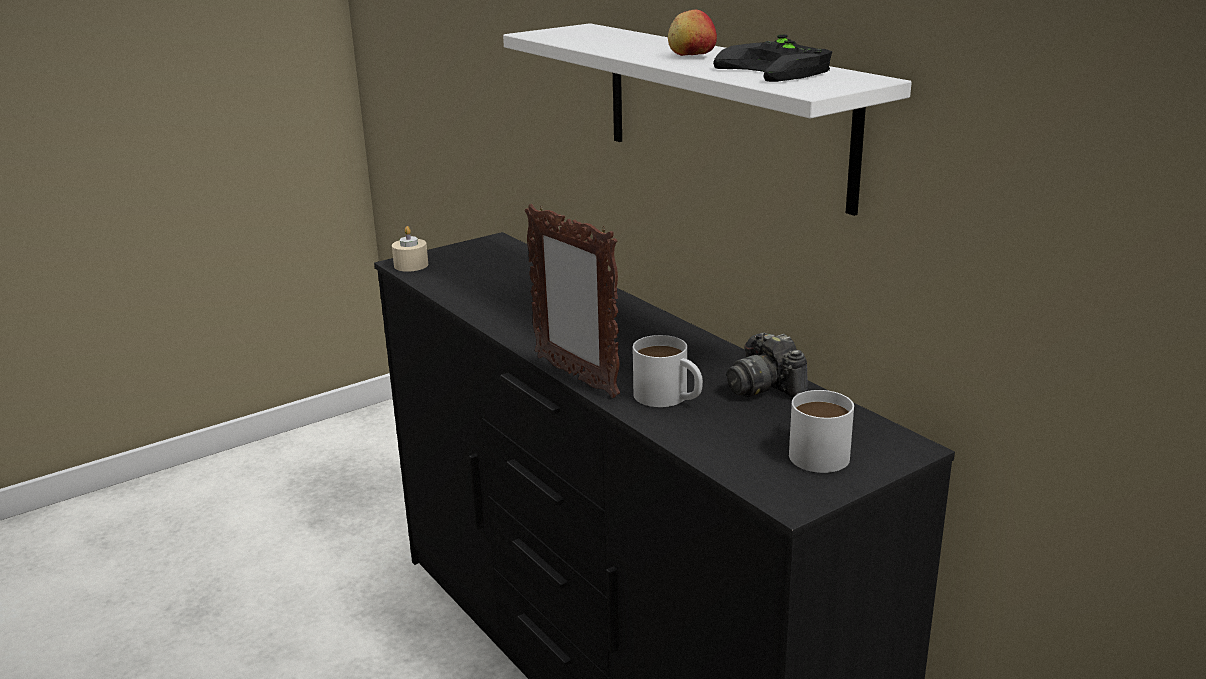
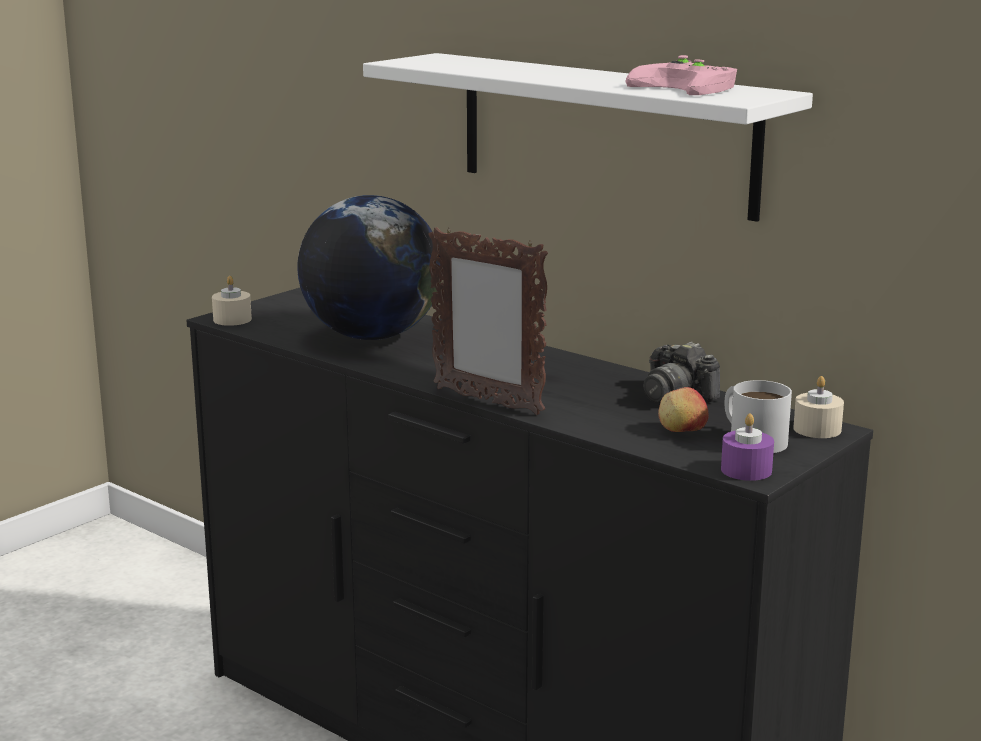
camera: 15 degrees left, 5 degrees down
white mug [633,335,703,407] -> none
apple [668,10,717,56] -> apple moved to [658,387,709,432]
black game controller [713,34,832,82] -> pink game controller [625,55,737,95]
none -> globe [297,195,441,340]
none -> purple candle [721,414,774,481]
none -> beige candle [793,376,844,438]

